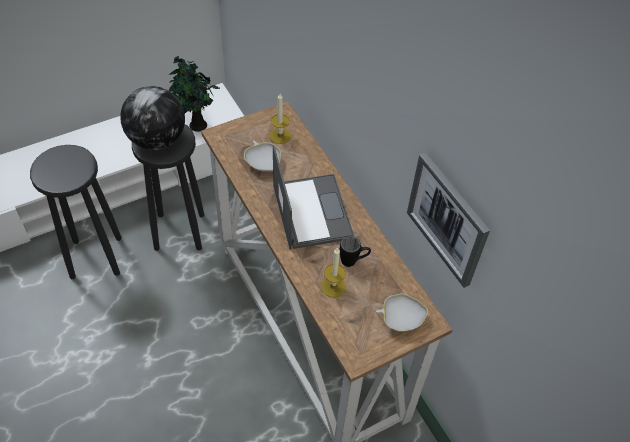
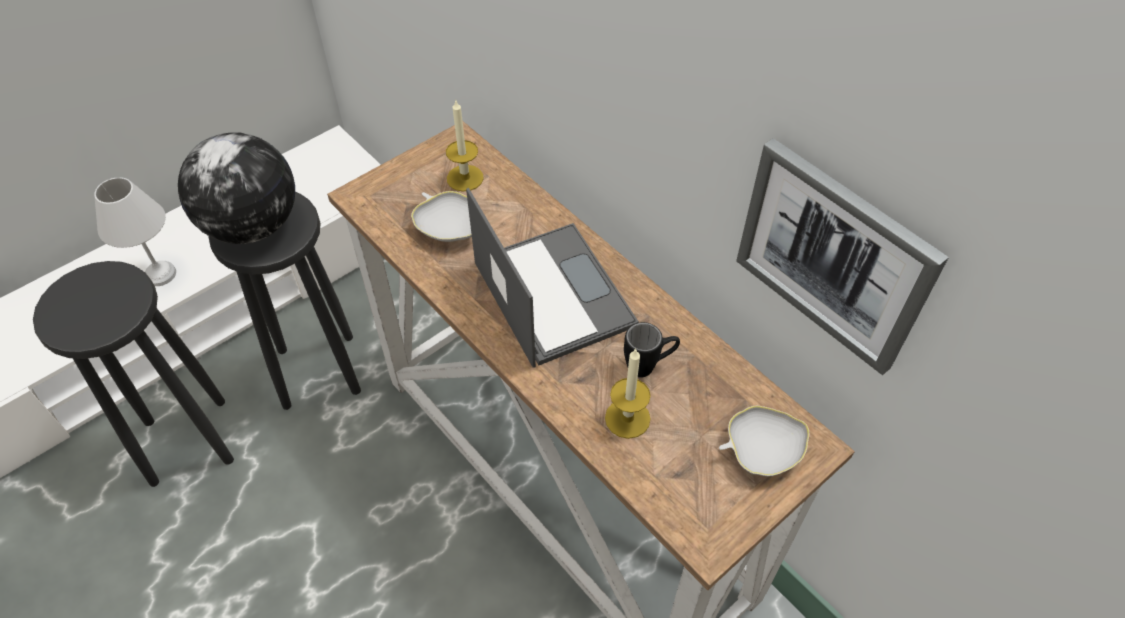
camera: 10 degrees left, 0 degrees up
potted plant [168,56,220,132] -> none
none -> white table lamp [94,177,176,286]

